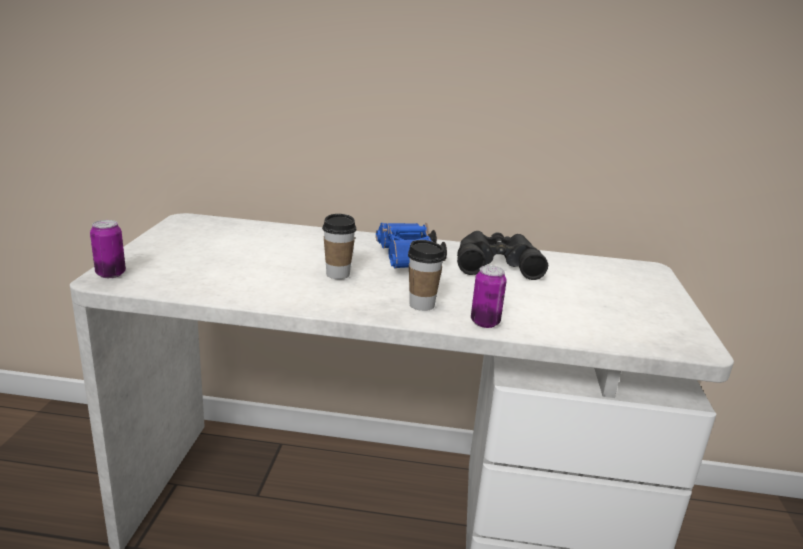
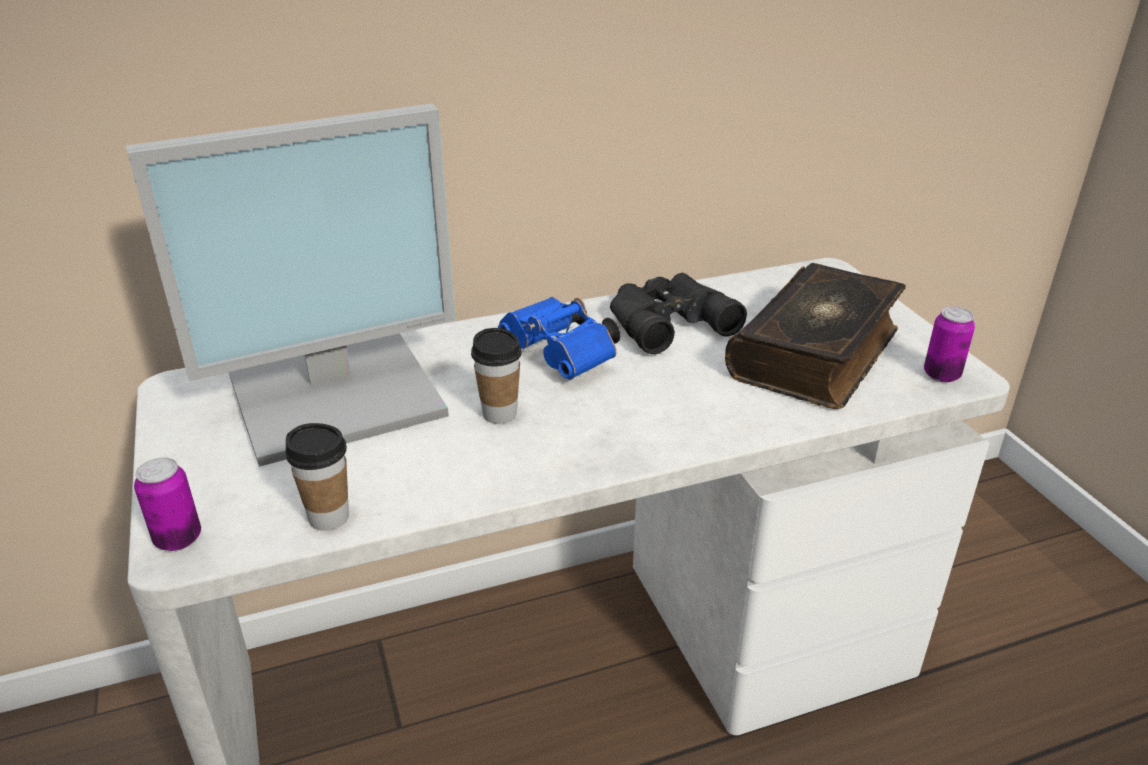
camera: 25 degrees left, 10 degrees up
cup [408,240,445,311] -> cup moved to [285,423,349,531]
can [471,265,507,328] -> can moved to [924,307,975,383]
none -> monitor [126,103,455,467]
none -> book [725,263,906,409]

